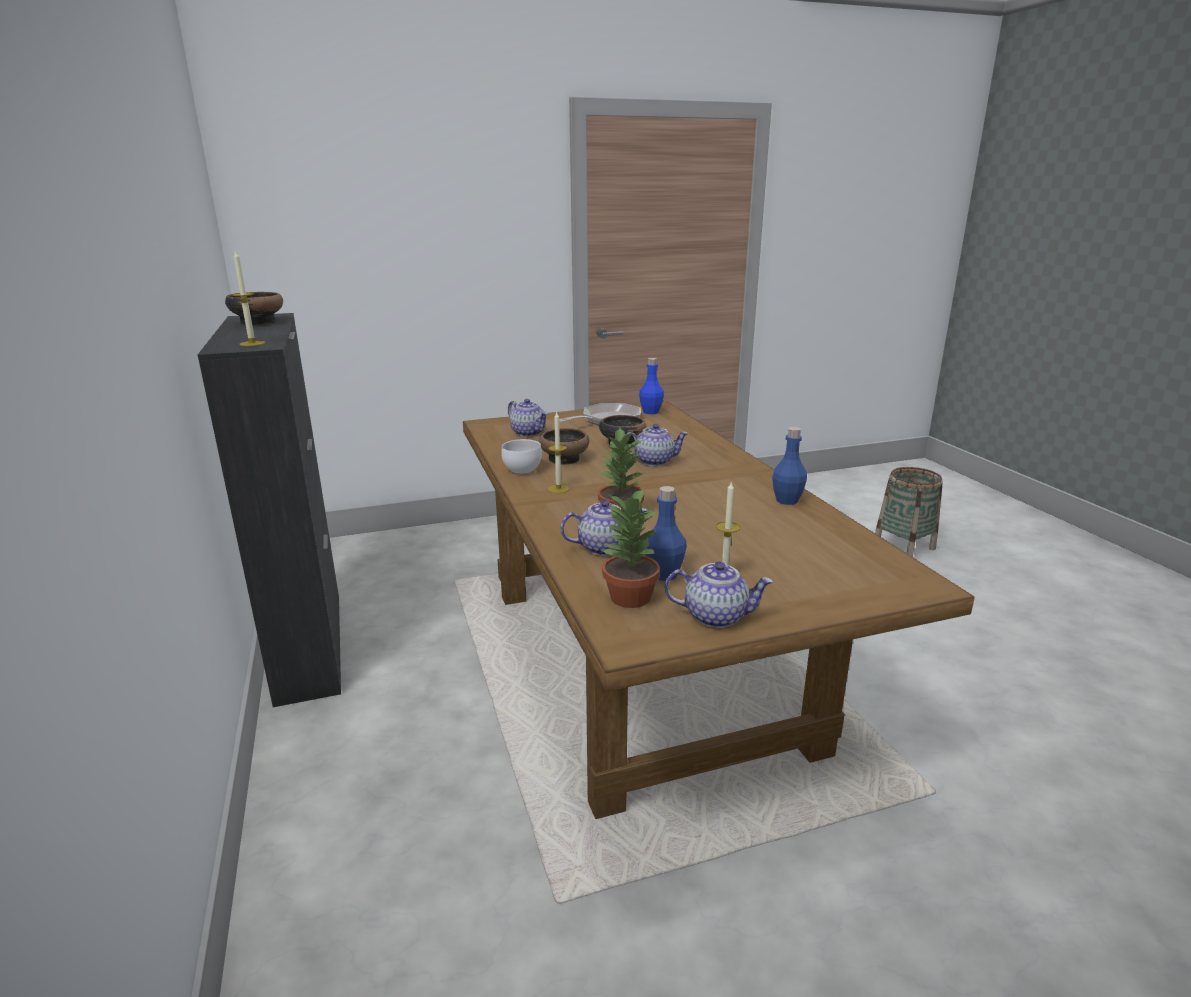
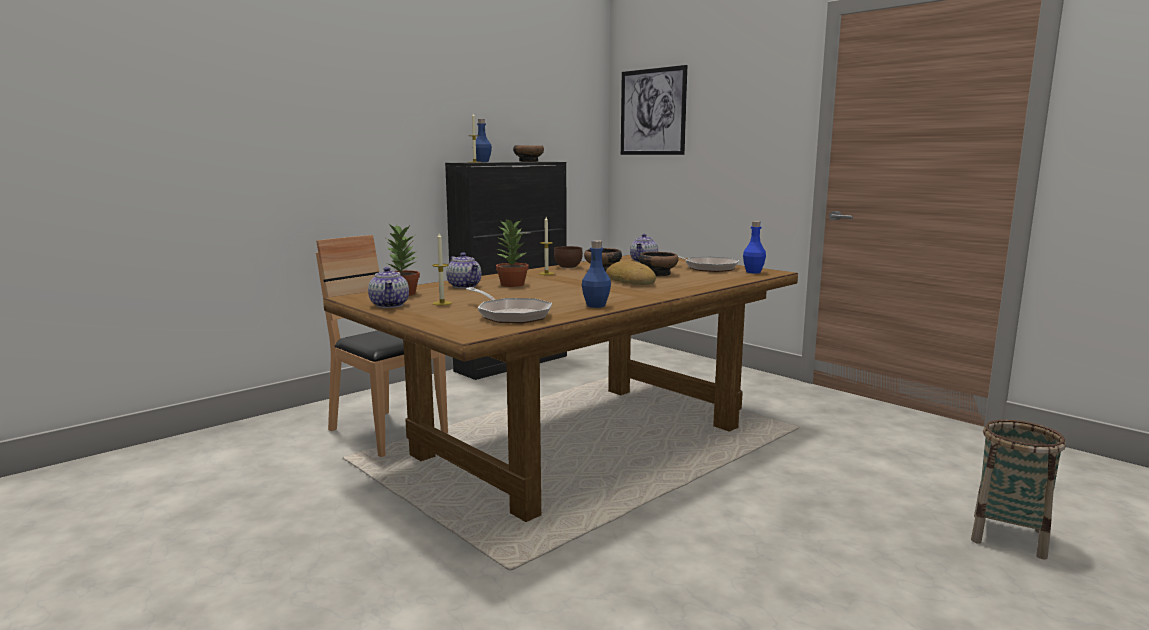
camera: 65 degrees right, 10 degrees down
white bowl [501,439,542,475] -> brown bowl [554,246,583,268]
teapot [626,424,689,466] -> bread [606,261,656,285]
blue bottle [645,486,687,581] -> blue bottle moved to [476,119,492,162]
none -> brown chair [316,235,448,457]
none -> frying pan [466,287,552,323]
none -> picture [621,65,687,155]

